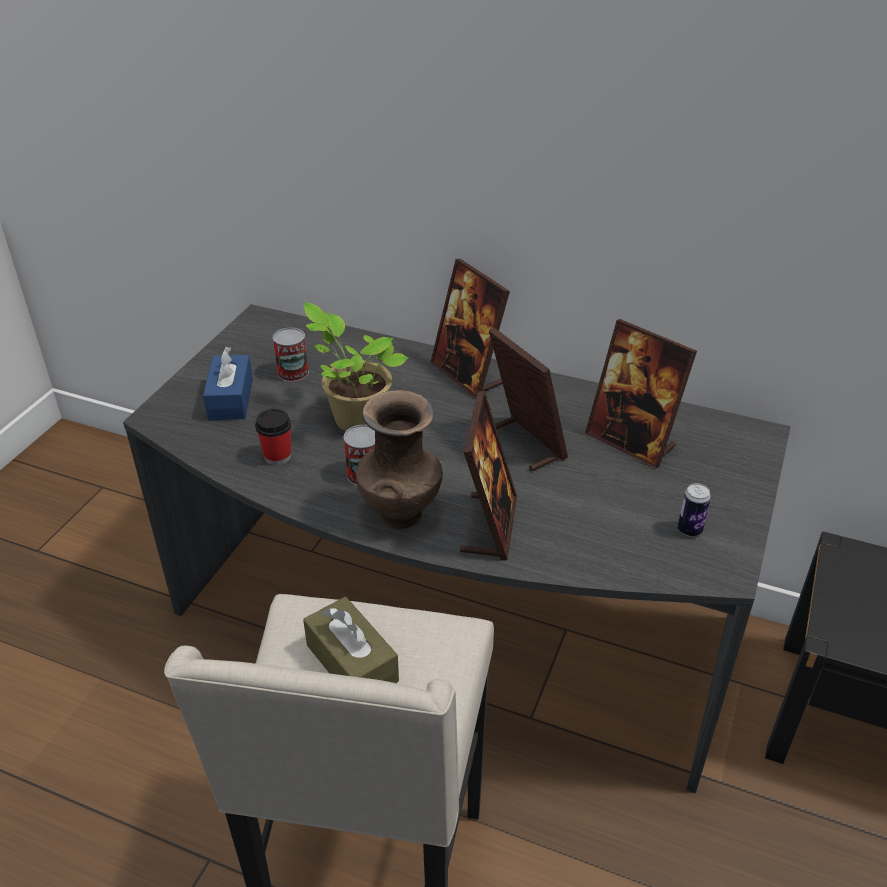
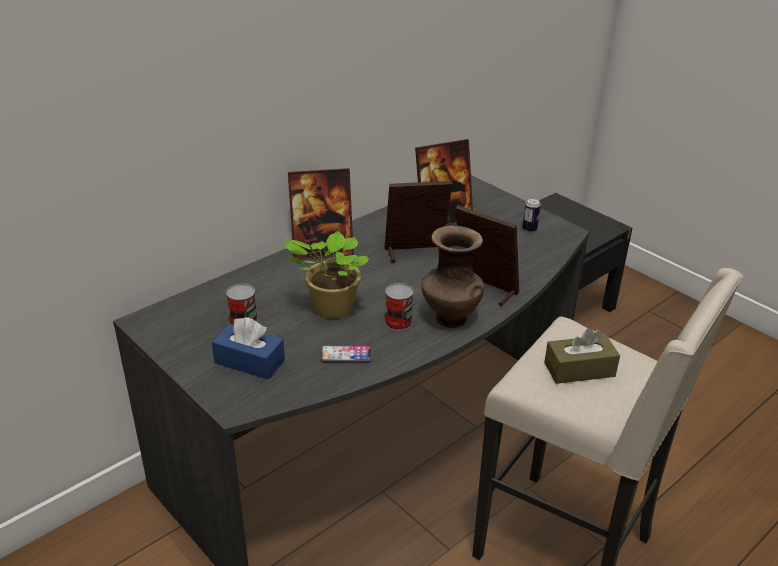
camera: 65 degrees left, 5 degrees down
cup [255,409,291,465] -> phone [321,345,372,363]

